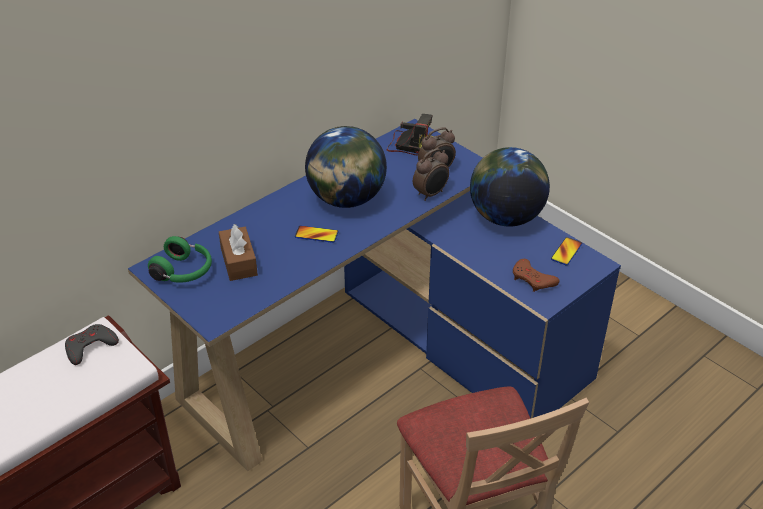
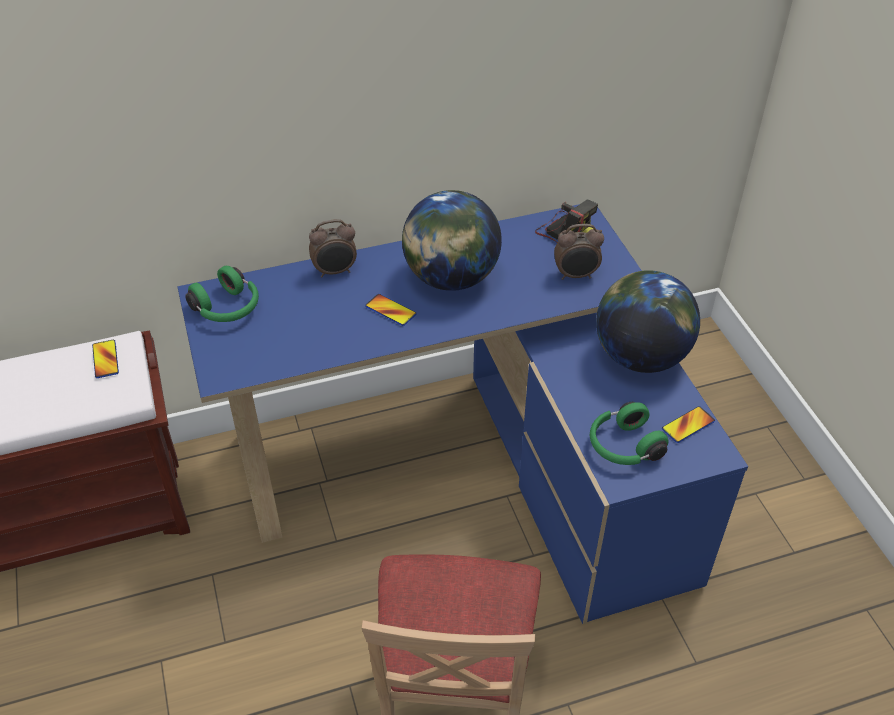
camera: 25 degrees right, 5 degrees up
grey game controller [65,324,119,365] -> phone [92,340,119,378]
brown tissue box [219,224,258,281] -> none
alarm clock [413,148,449,201] -> alarm clock moved to [309,219,357,277]
brown game controller [513,259,559,292] -> green headphones [590,402,669,465]

